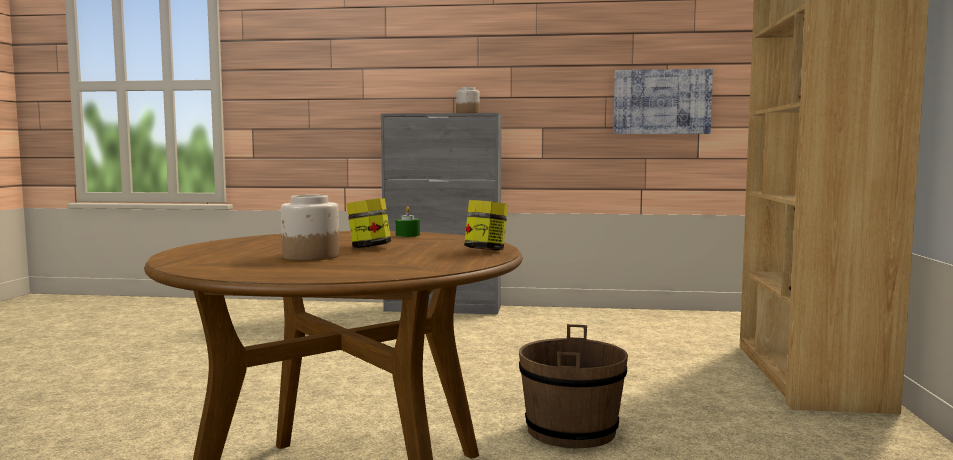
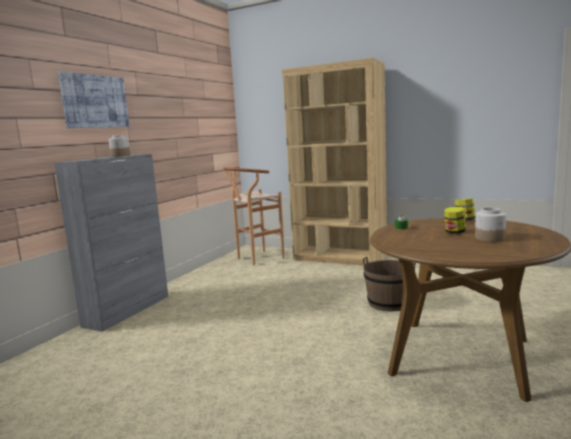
camera: 70 degrees left, 5 degrees up
picture [613,69,713,134] -> picture moved to [58,71,129,128]
none -> brown stool [223,167,284,265]

